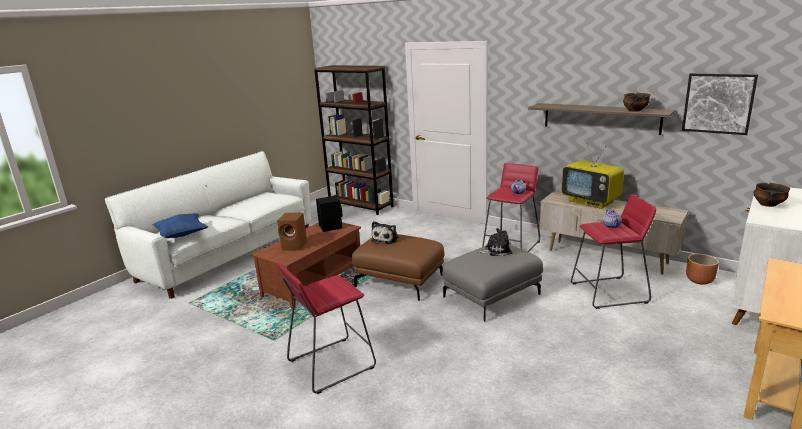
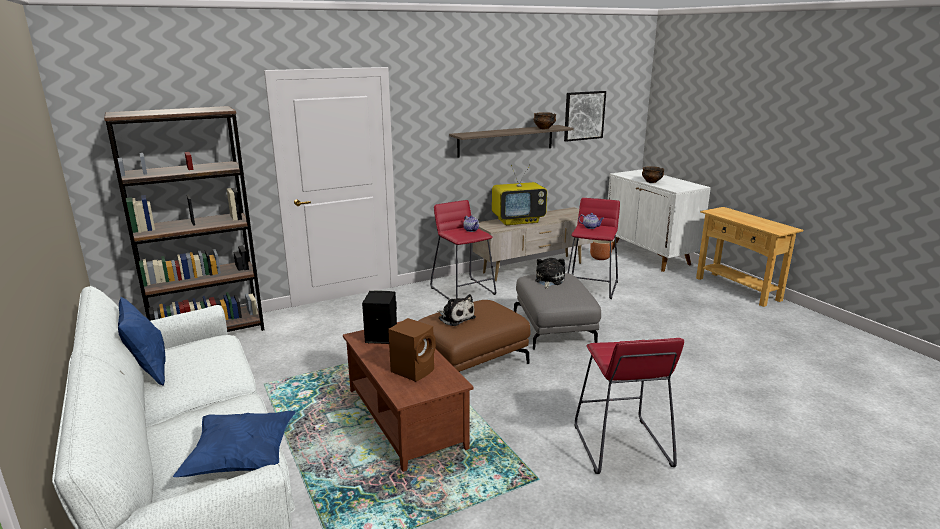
camera: 65 degrees left, 0 degrees up
none -> blue pillow [118,297,166,386]

